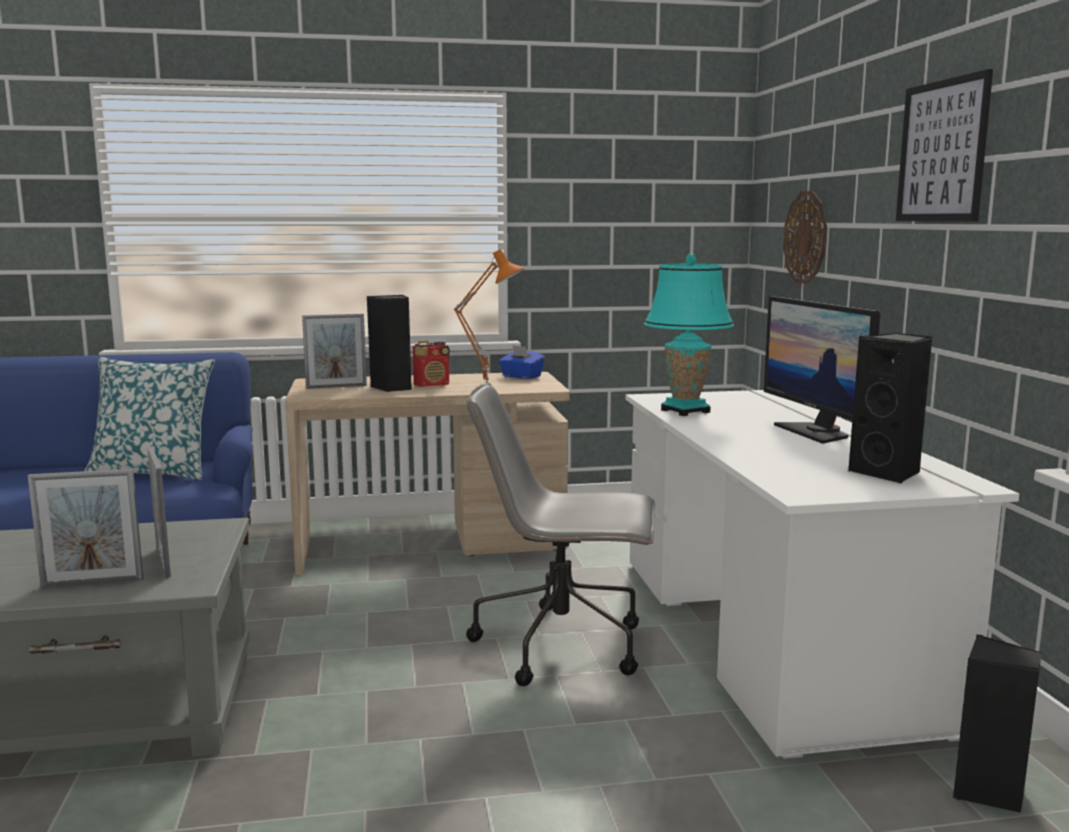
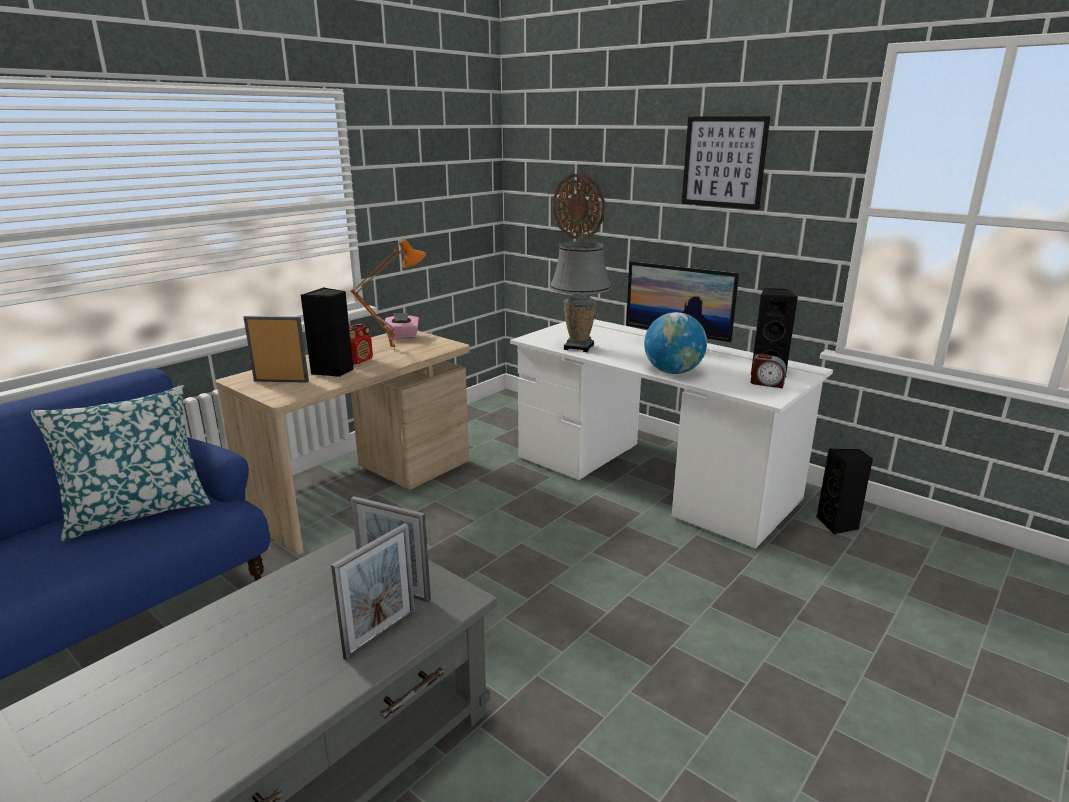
camera: 40 degrees left, 10 degrees up
picture frame [302,314,367,389] -> picture frame turned 120 degrees counterclockwise [243,316,309,383]
grey office chair [466,383,655,686] -> none
blue tissue box [499,345,545,379] -> pink tissue box [384,313,419,339]
turquoise table lamp [644,254,734,416] -> grey table lamp [549,237,612,352]
none -> globe [644,312,707,374]
none -> alarm clock [750,354,786,388]

